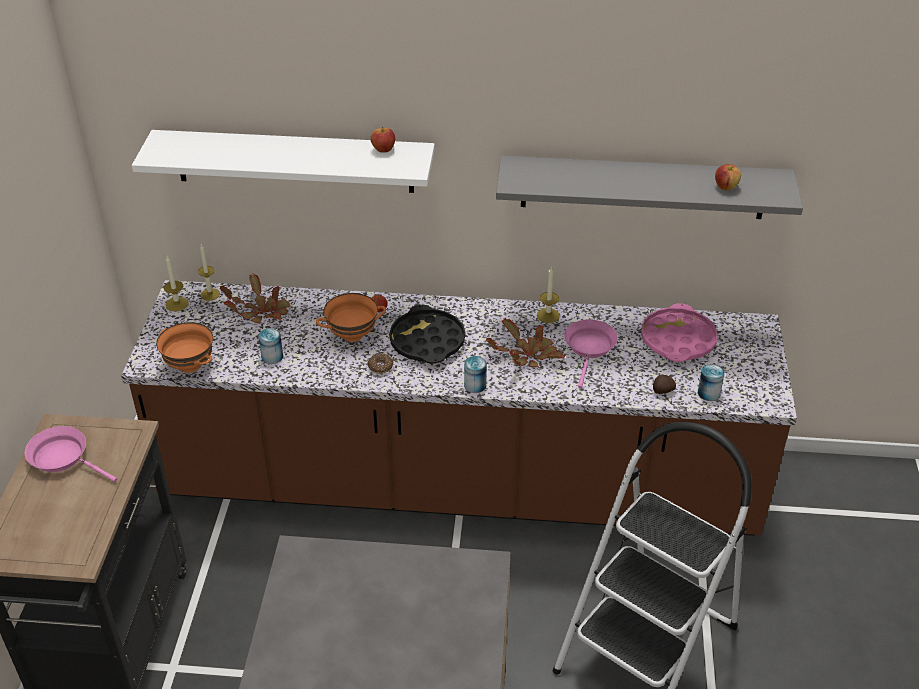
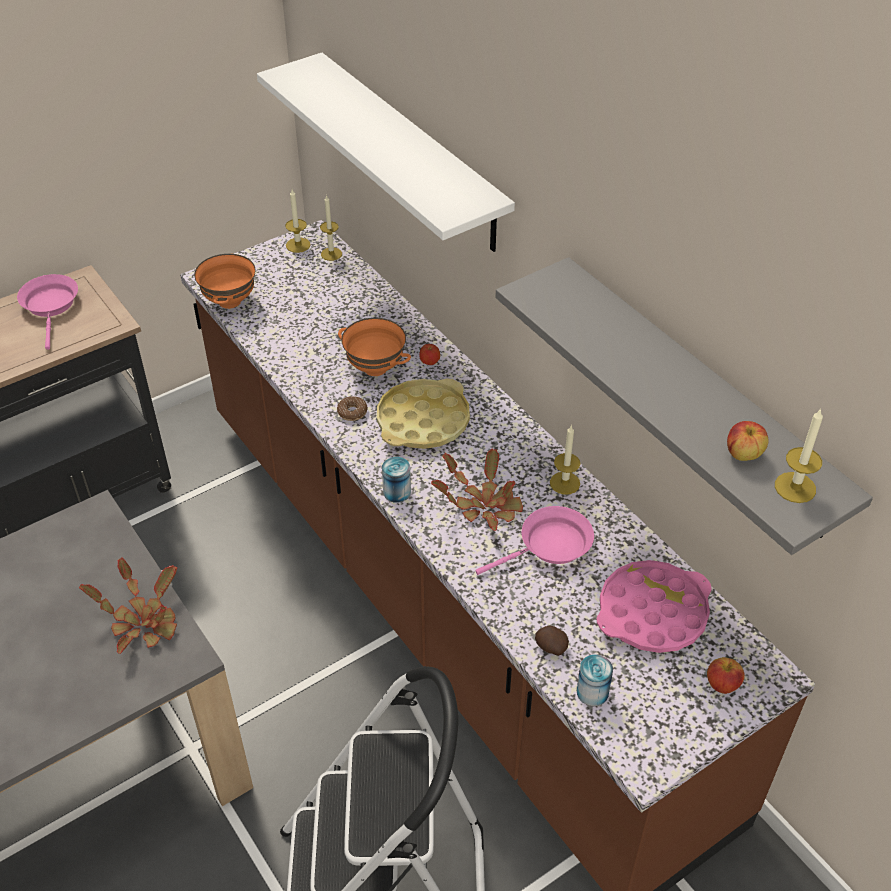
camera: 50 degrees right, 5 degrees up
potted plant [220,273,291,324] -> potted plant moved to [79,557,178,654]
can [258,328,283,364] -> none
apple [370,126,395,153] -> apple moved to [707,657,745,694]
black tray [389,305,465,364] -> yellow tray [377,378,470,449]
none -> candle [775,409,823,503]

